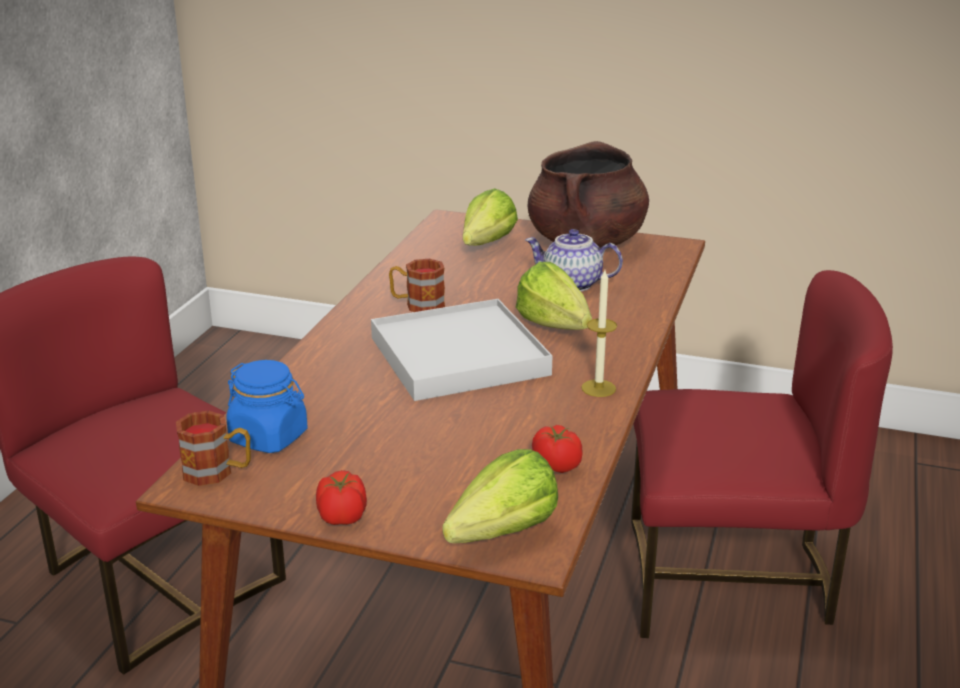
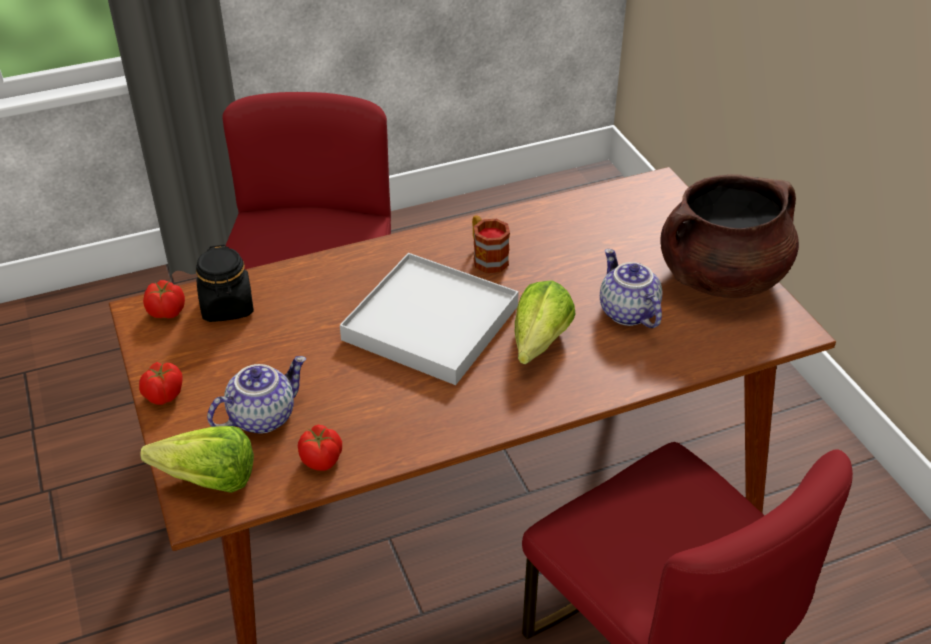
camera: 50 degrees right, 15 degrees up
mug [176,411,251,486] -> tomato [143,280,185,318]
blue jar [226,360,308,453] -> black jar [196,245,254,322]
lettuce [463,188,518,246] -> none
candle [581,270,617,397] -> none
none -> teapot [207,356,306,434]

